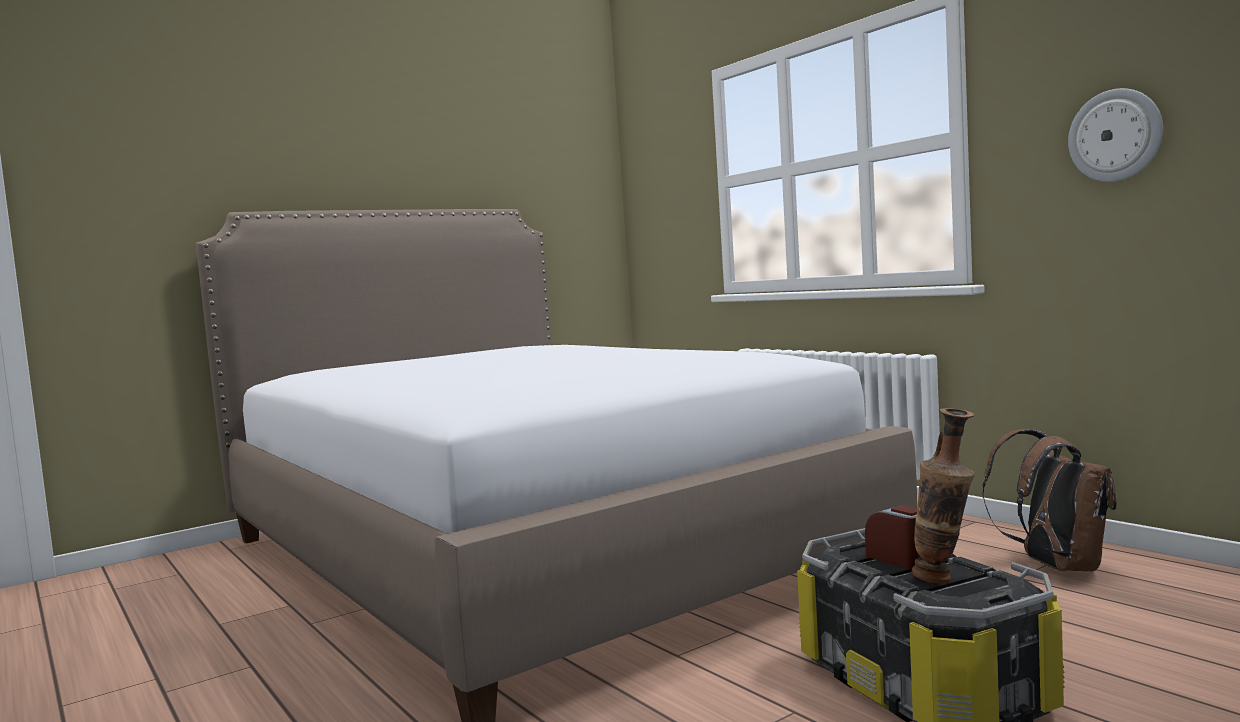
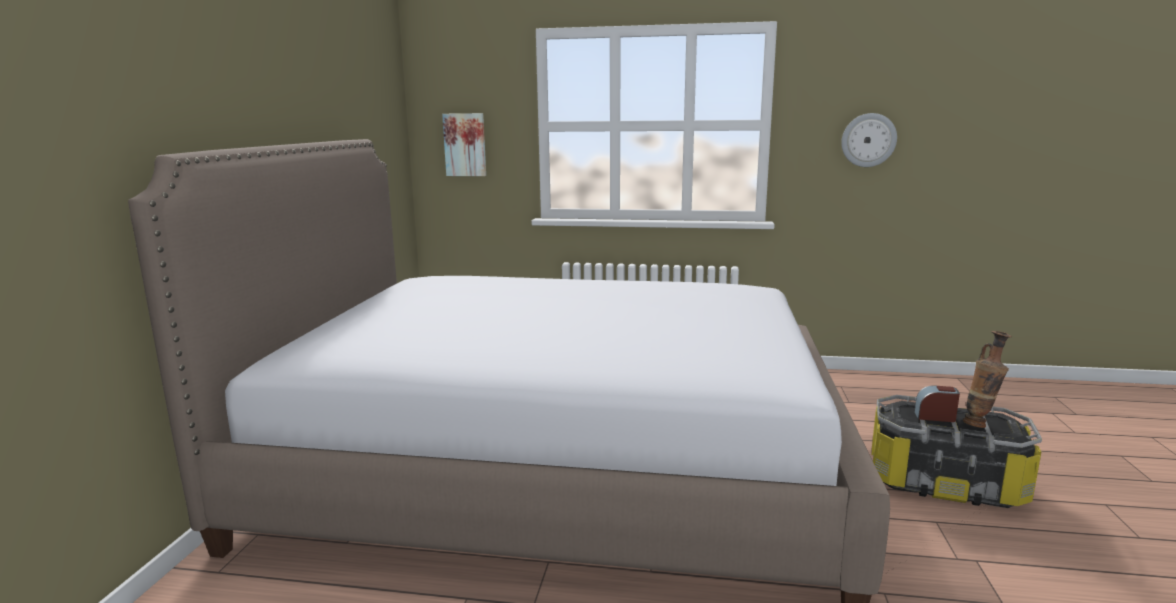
camera: 45 degrees left, 10 degrees up
brown backpack [982,429,1117,571] -> none
none -> picture [442,113,486,176]

